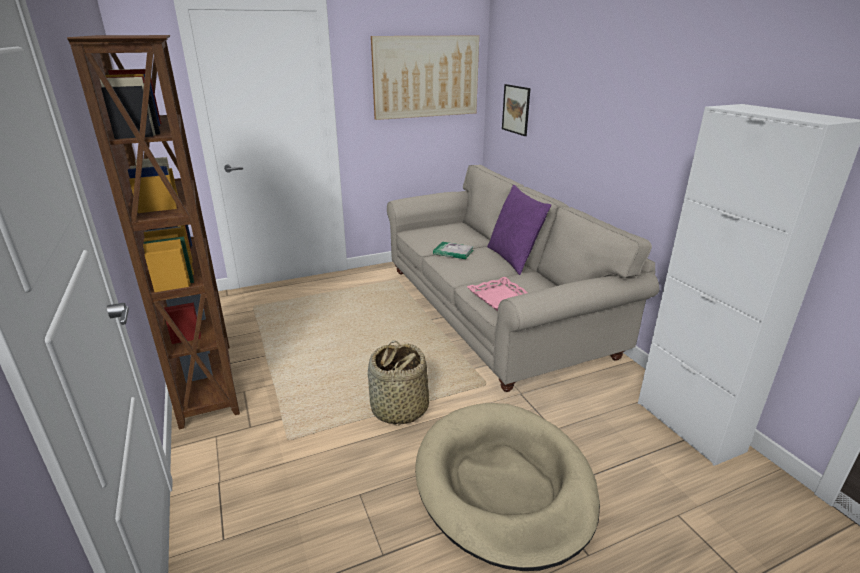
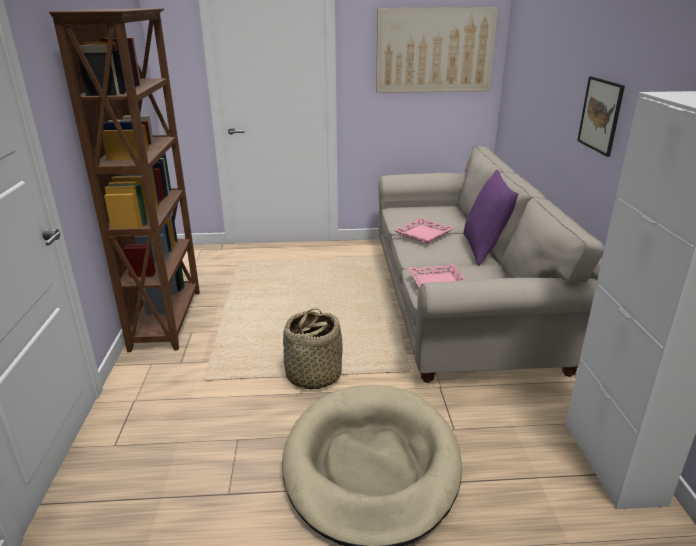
camera: 20 degrees right, 0 degrees up
book [433,242,474,259] -> pink tray [394,218,454,244]
picture [502,84,531,136] -> picture moved to [577,77,625,157]

